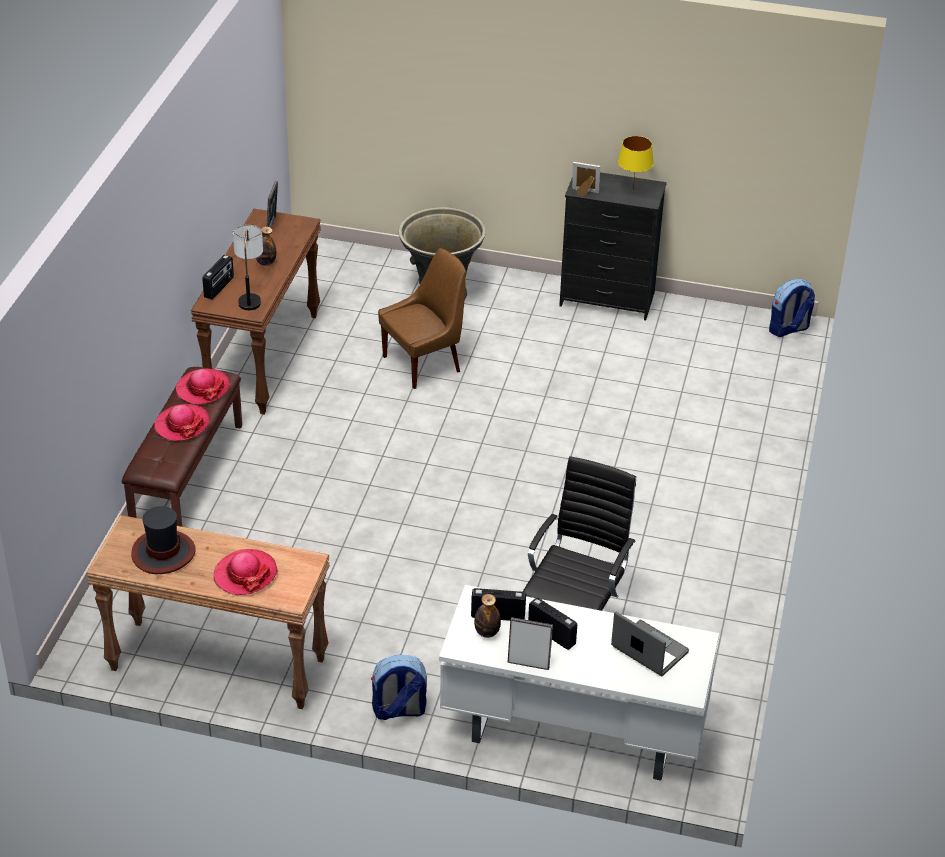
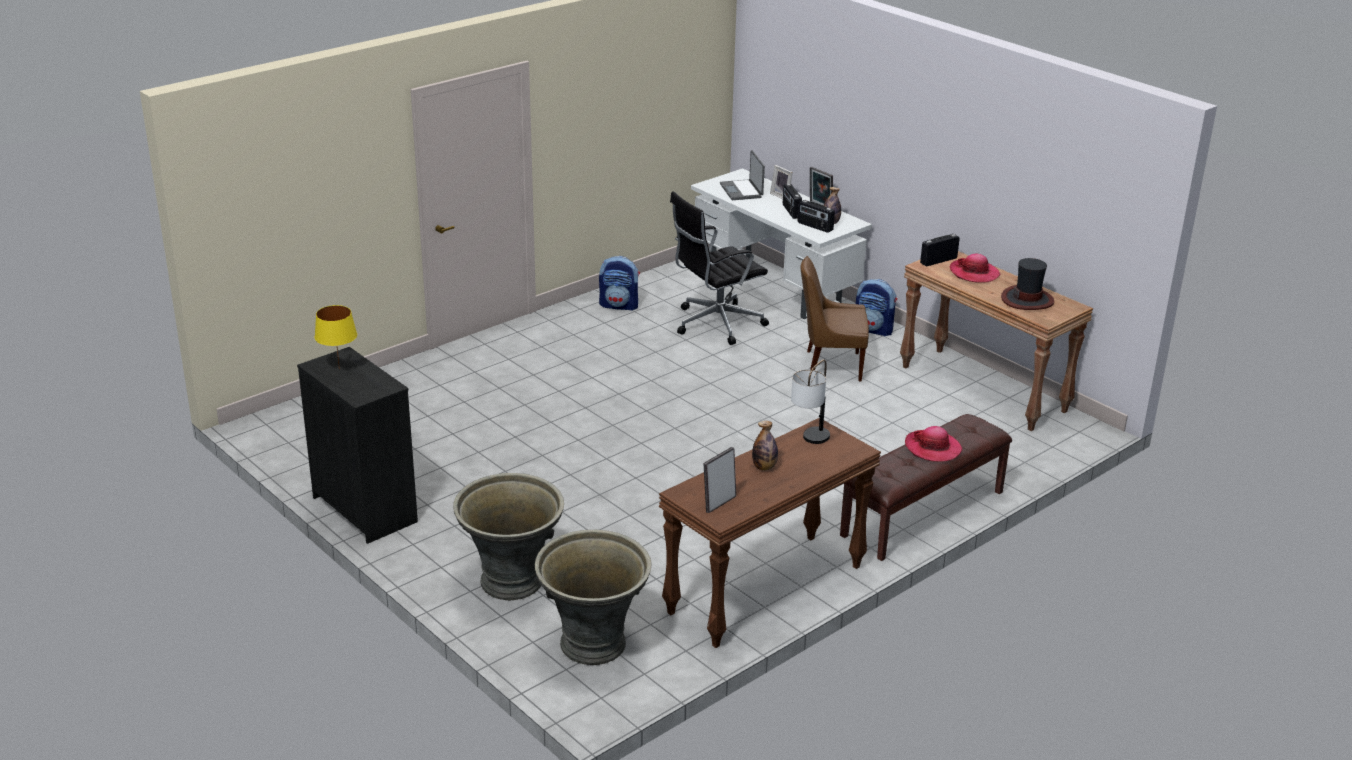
camera: 145 degrees left, 10 degrees down
hat [176,369,230,405] -> none
radio [202,255,234,299] -> radio moved to [920,234,960,266]
brown chair [378,248,466,389] -> brown chair moved to [801,256,869,381]
picture frame [572,162,600,196] -> picture frame moved to [770,165,793,199]
backpack [769,279,815,337] -> backpack moved to [599,256,640,311]
none -> grey planter [535,530,651,665]

